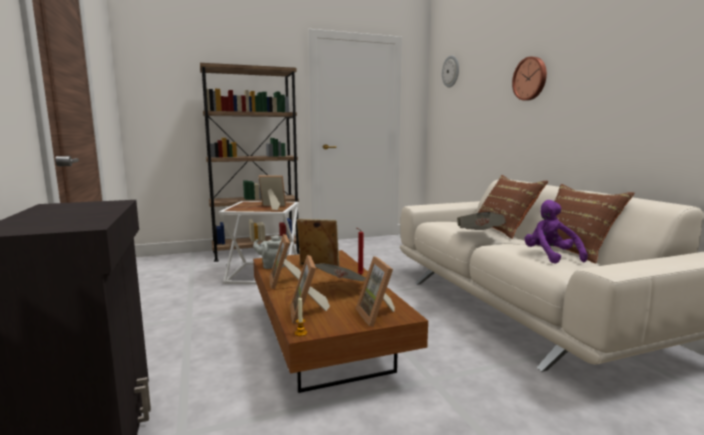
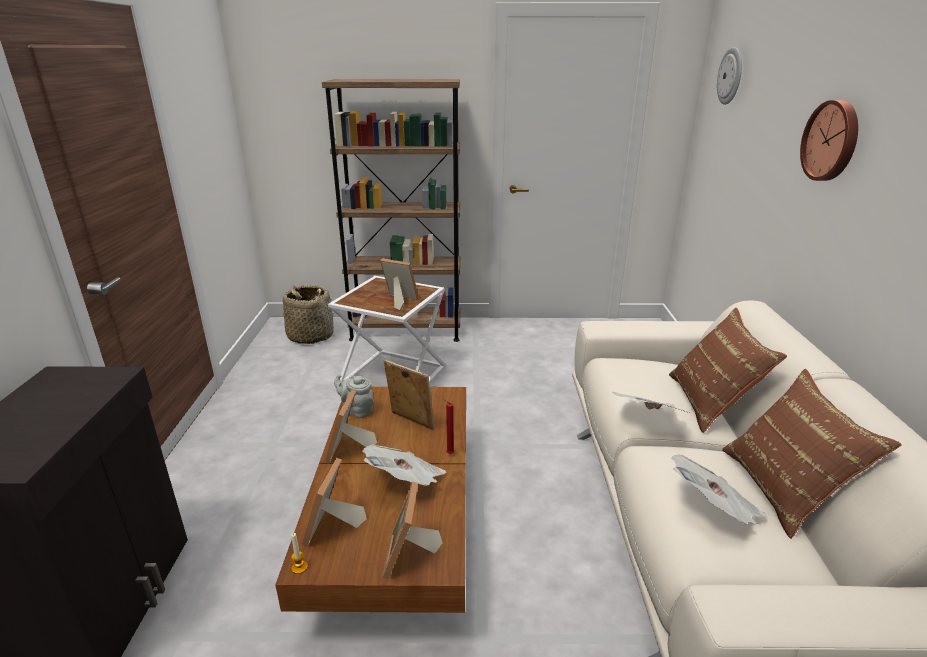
camera: 20 degrees right, 15 degrees up
purple plush toy [525,200,588,264] -> newspaper [671,454,767,524]
none -> basket [283,285,333,344]

